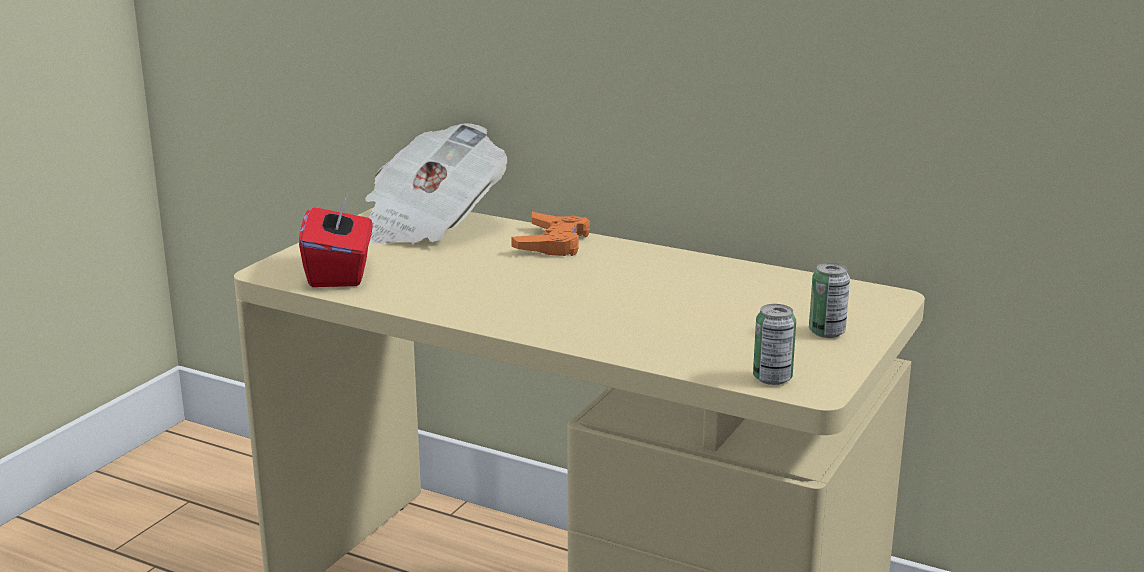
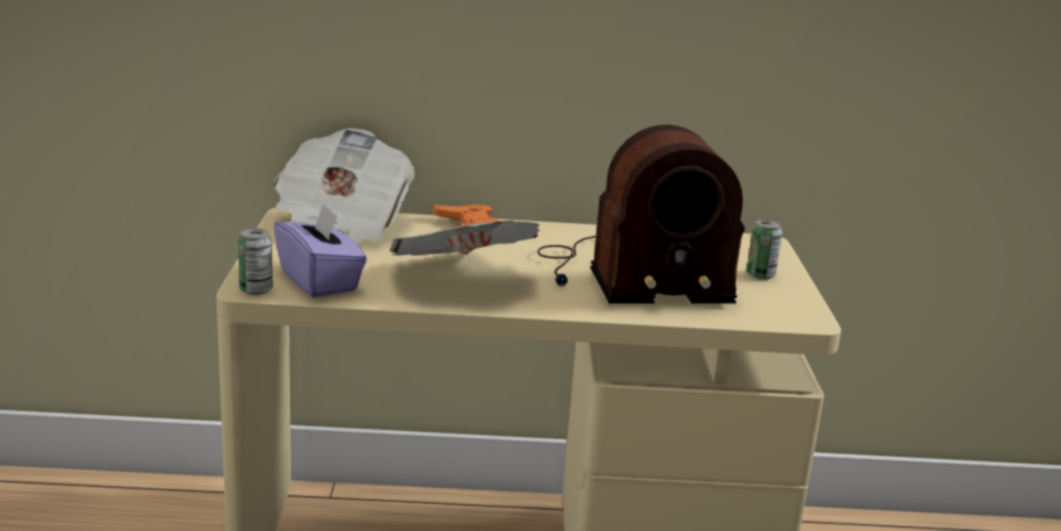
camera: 30 degrees left, 0 degrees up
red tissue box [299,193,373,287] -> purple tissue box [274,203,367,298]
can [753,304,796,385] -> can moved to [238,228,273,295]
none -> newspaper [390,221,539,256]
none -> radio [537,125,745,303]

